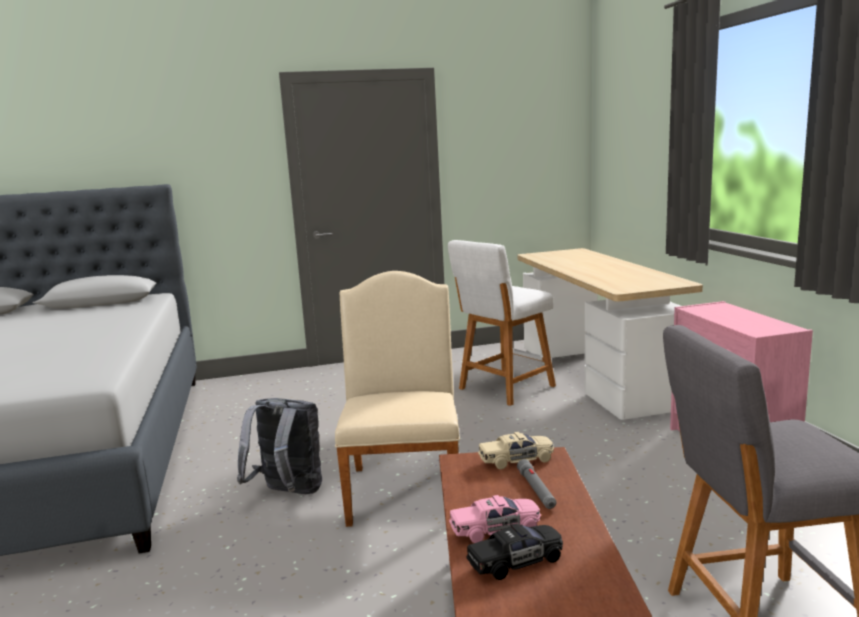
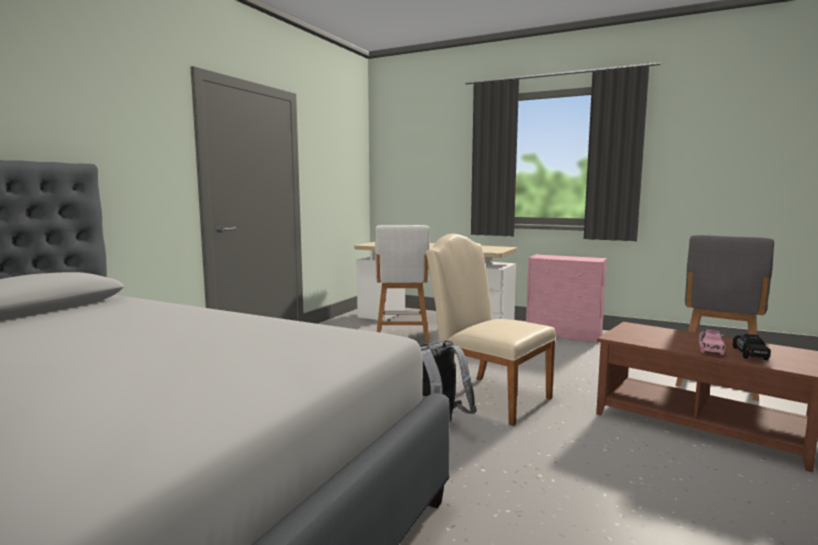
camera: 50 degrees left, 5 degrees down
beige toy car [478,432,554,469] -> none
grey flashlight [517,459,557,509] -> none

